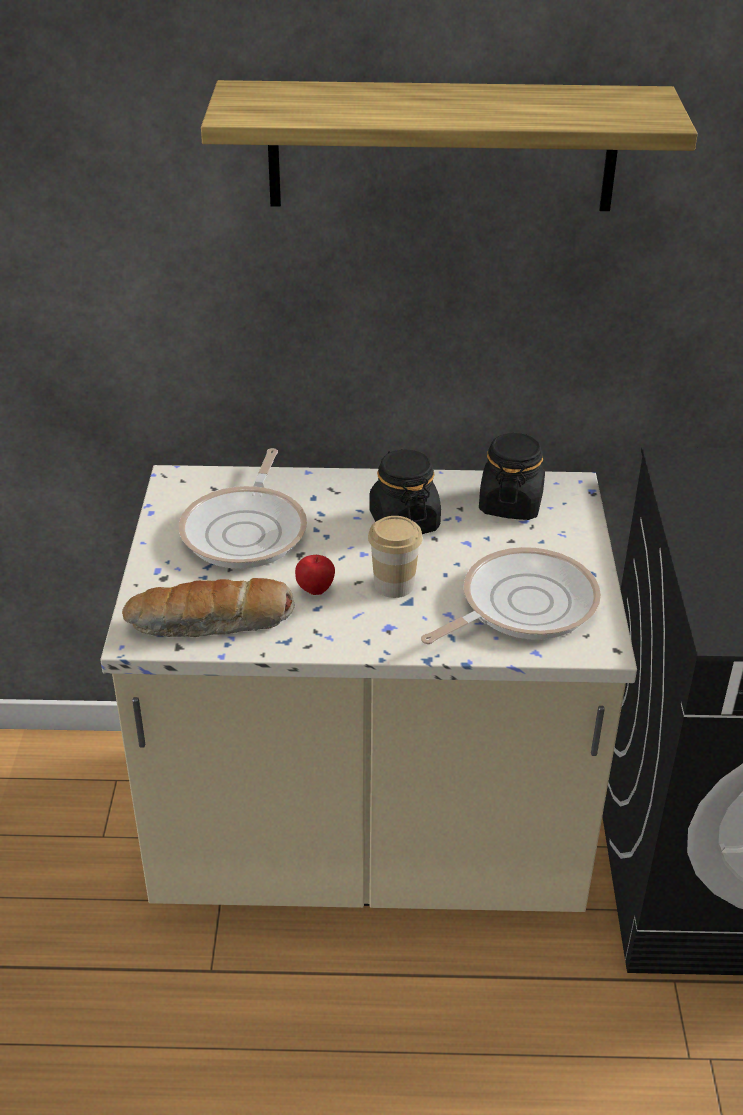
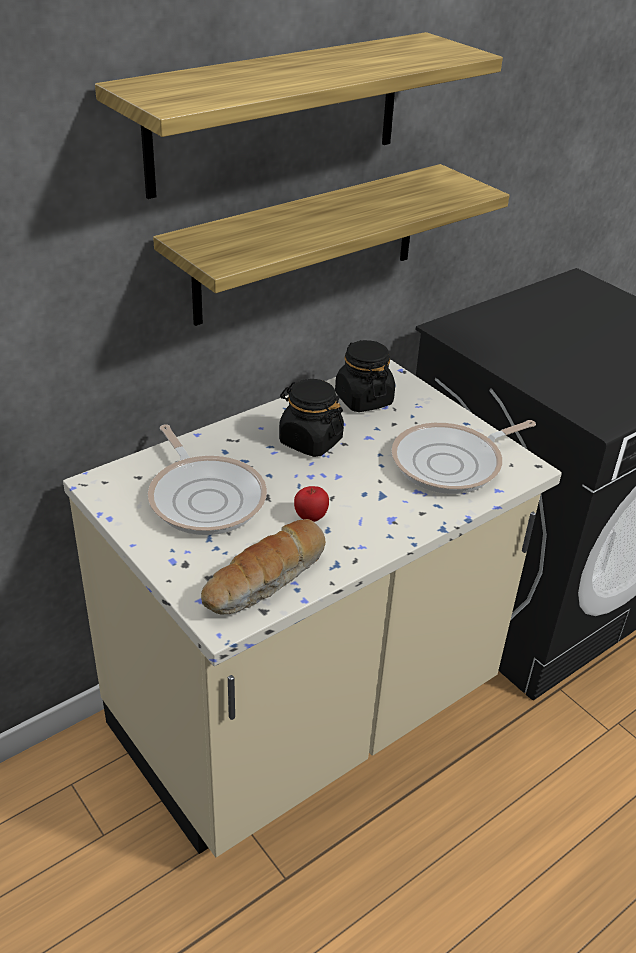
camera: 40 degrees left, 0 degrees up
cup [368,516,423,598] -> none
frying pan [421,547,601,645] -> frying pan turned 135 degrees counterclockwise [392,420,536,494]
none -> shelf [153,164,510,326]

